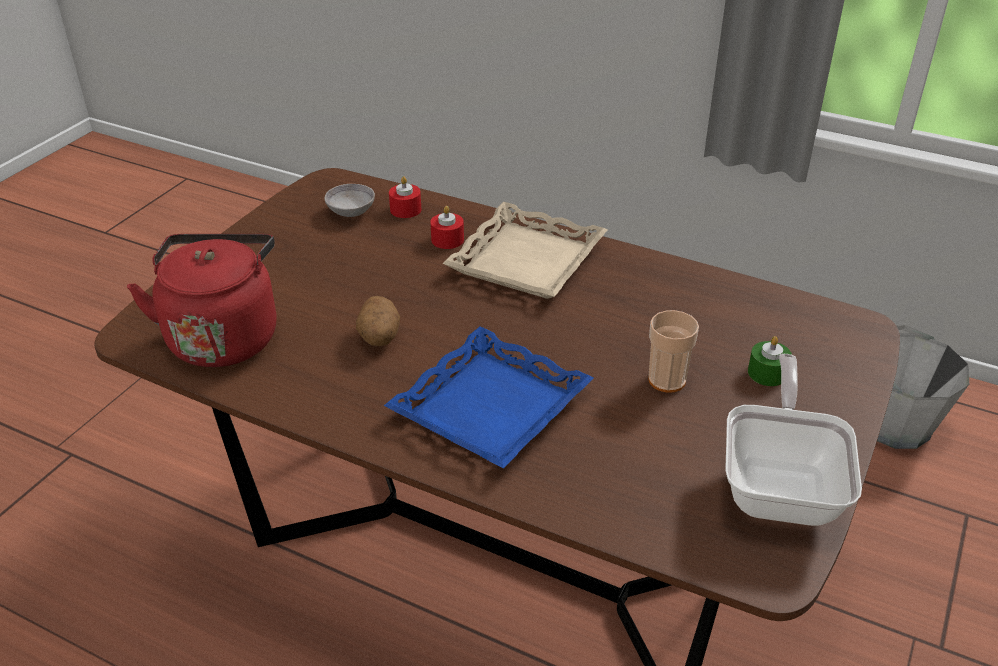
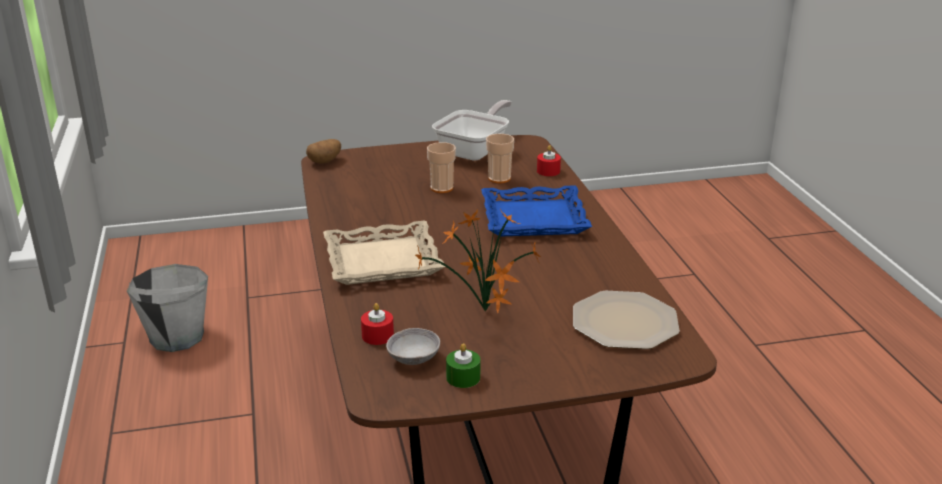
camera: 130 degrees left, 10 degrees down
red kettle [127,234,277,367] -> plate [573,291,680,349]
potato [356,296,400,346] -> potato moved to [306,139,341,164]
red candle [430,206,464,249] -> red candle moved to [537,145,561,176]
frying pan [725,354,862,526] -> frying pan turned 150 degrees clockwise [432,100,512,161]
green candle [748,336,792,386] -> green candle moved to [446,343,480,388]
none -> potted plant [415,209,541,313]
none -> cup [486,134,514,183]

